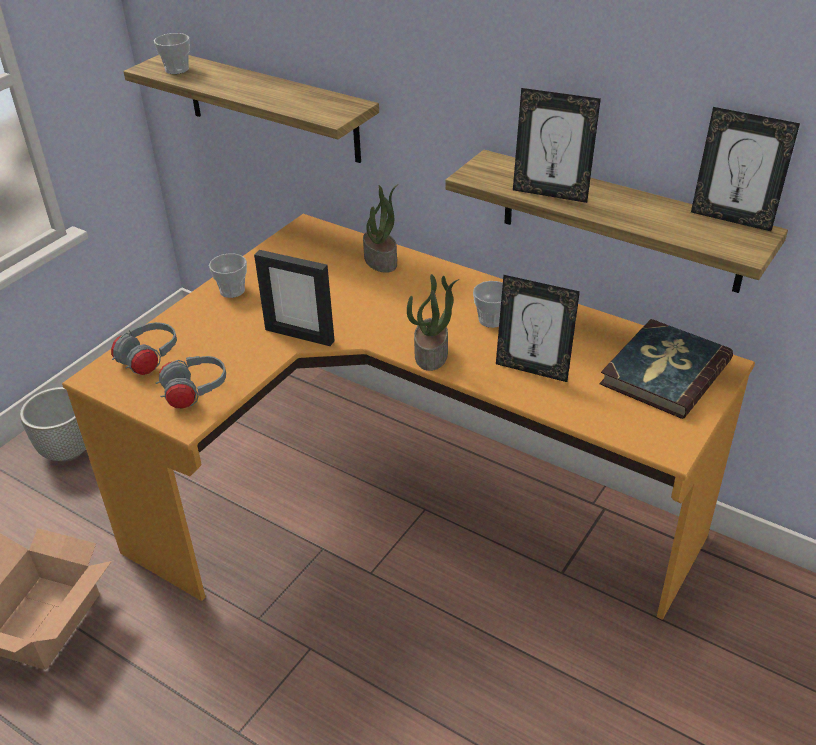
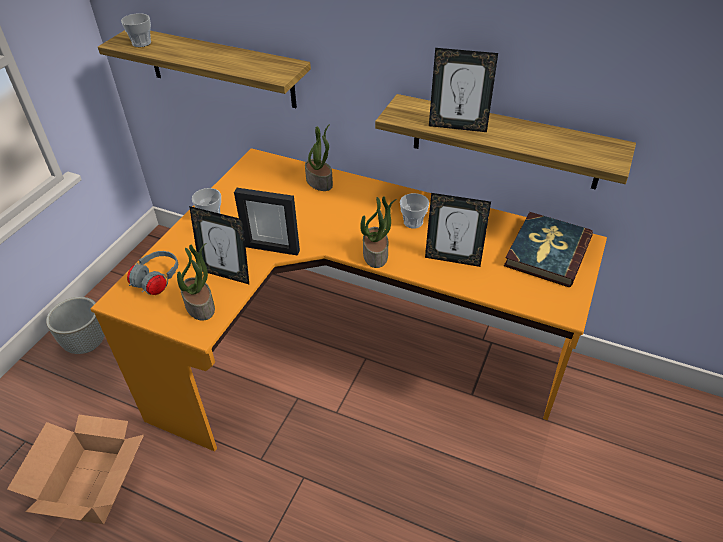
camera: 10 degrees left, 5 degrees up
grey headphones [156,356,226,409] -> potted plant [177,243,215,321]
picture frame [691,107,800,231] -> picture frame moved to [189,206,249,284]

